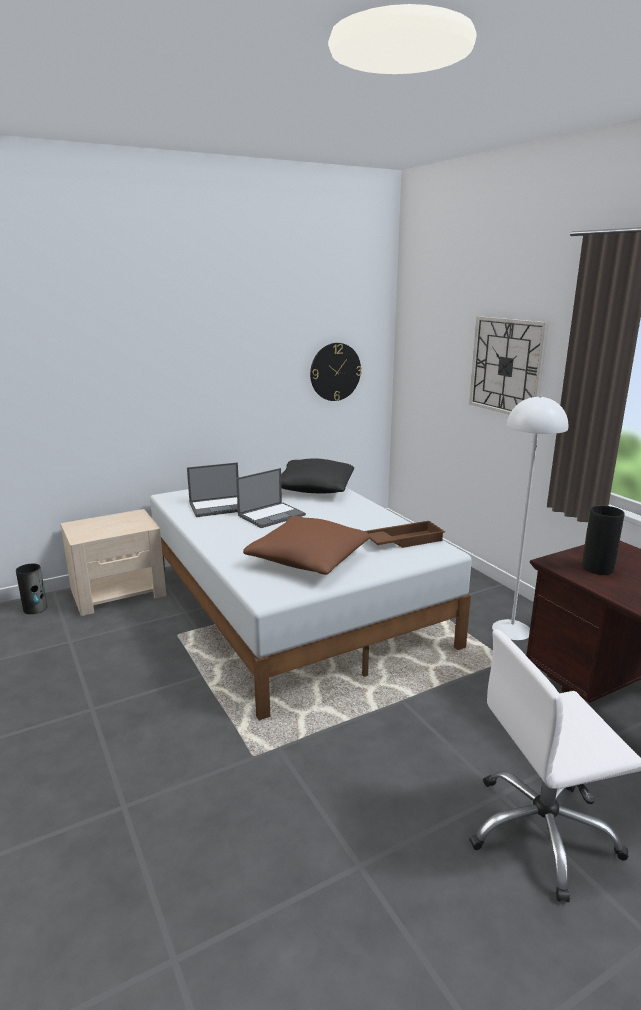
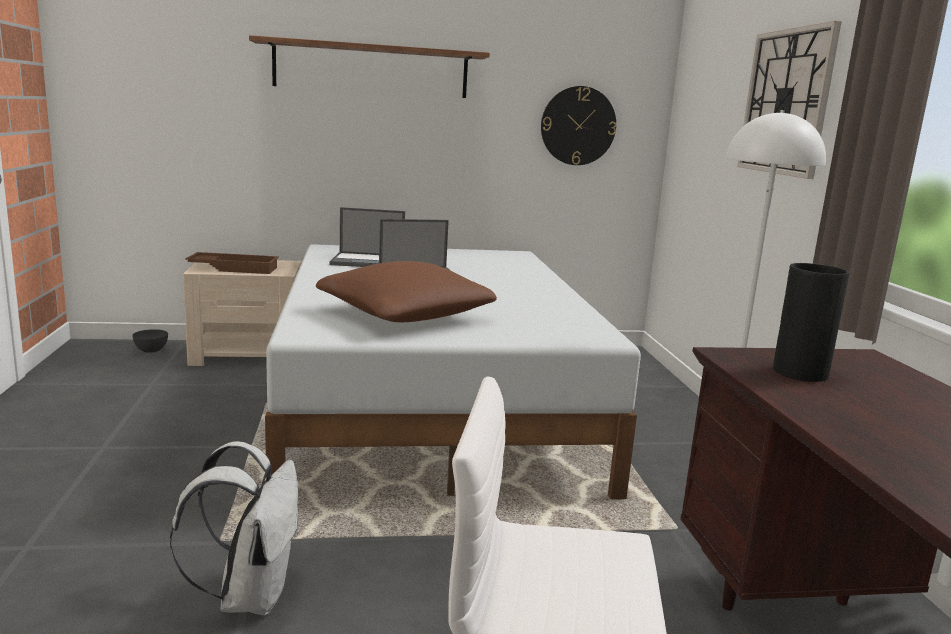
camera: 20 degrees right, 5 degrees down
vase [16,564,47,614] -> grey bowl [132,329,168,353]
black pillow [281,458,354,493] -> none
brown tray [365,521,445,548] -> brown tray moved to [185,252,279,274]
none -> white backpack [170,441,299,615]
none -> shelf [249,35,490,98]

